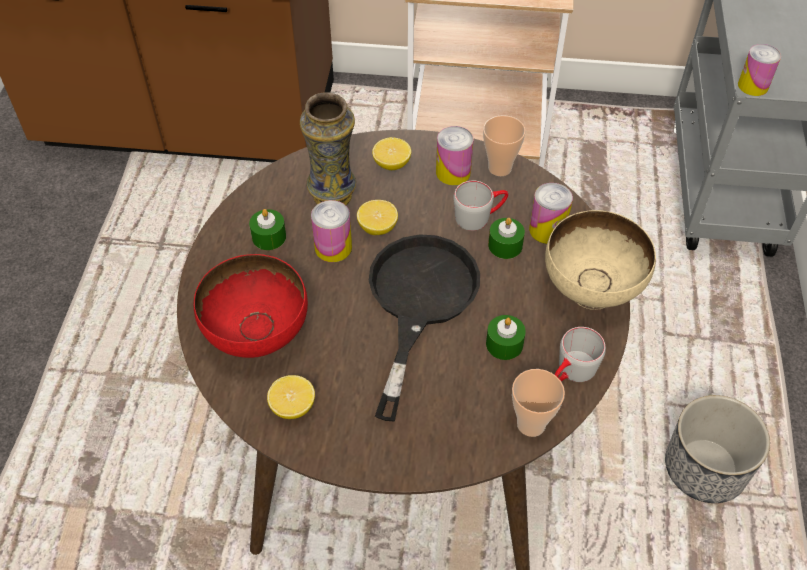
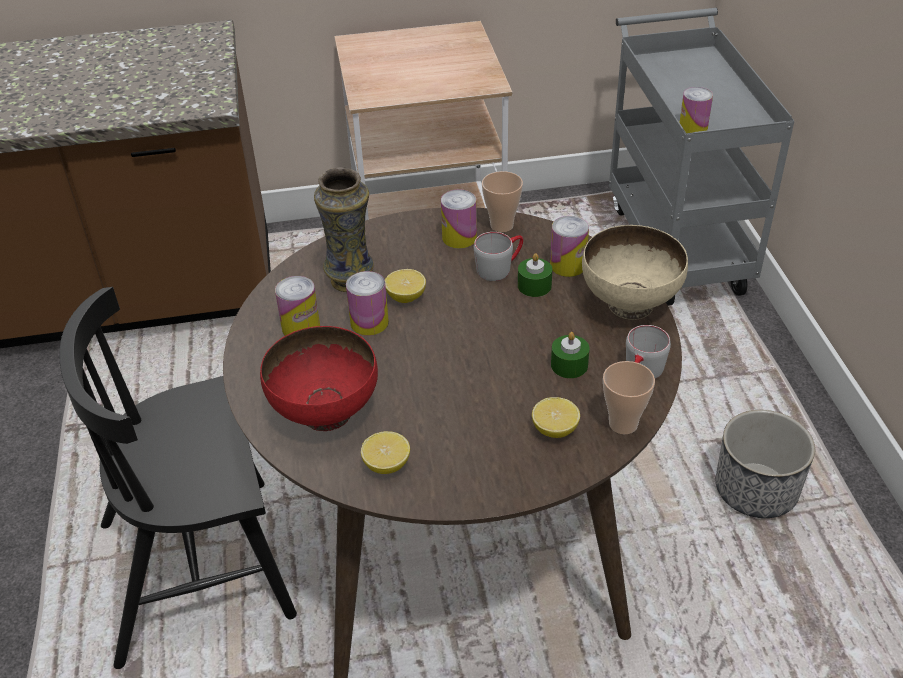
camera: 15 degrees left, 10 degrees down
green candle [249,209,286,250] -> can [275,276,320,336]
black frying pan [369,234,480,421] -> none
lemon [372,137,411,170] -> lemon moved to [532,397,580,438]
none -> black chair [60,287,297,669]

